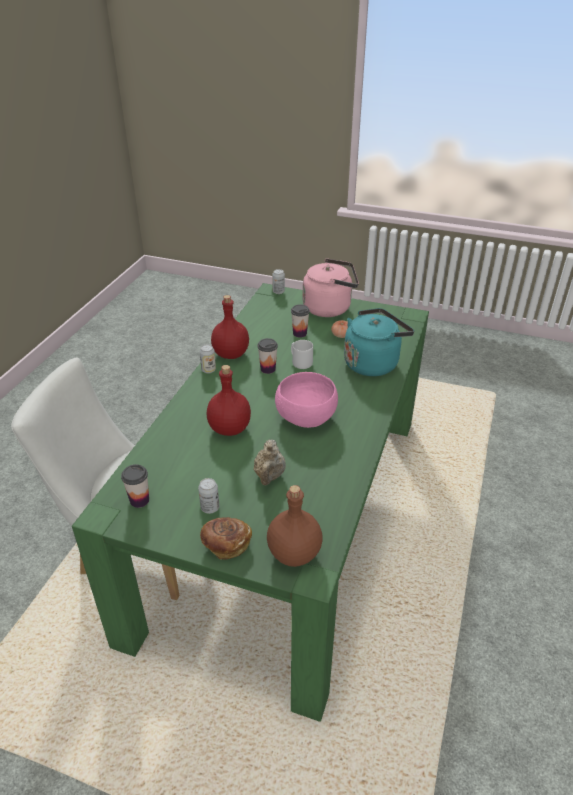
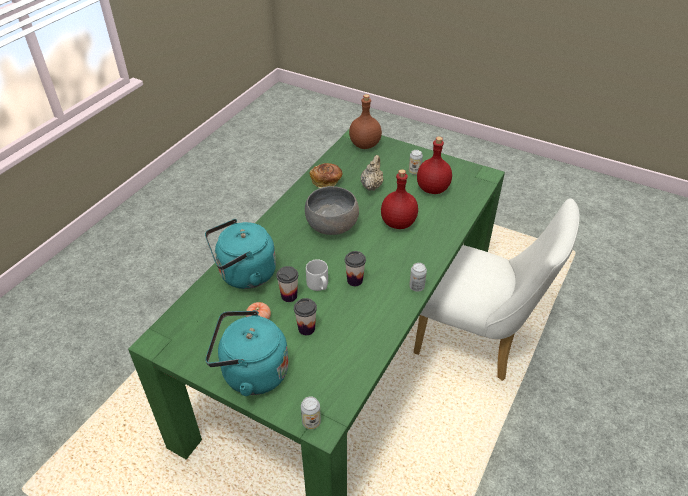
camera: 170 degrees left, 5 degrees up
cup [121,464,149,508] -> cup moved to [276,266,298,302]
bread [200,517,252,560] -> bread moved to [310,163,342,188]
red bottle [211,295,249,359] -> red bottle moved to [417,137,452,194]
pink bowl [275,372,338,428] -> grey bowl [305,186,359,235]
pink kettle [303,258,359,317] -> turquoise kettle [205,310,289,396]

